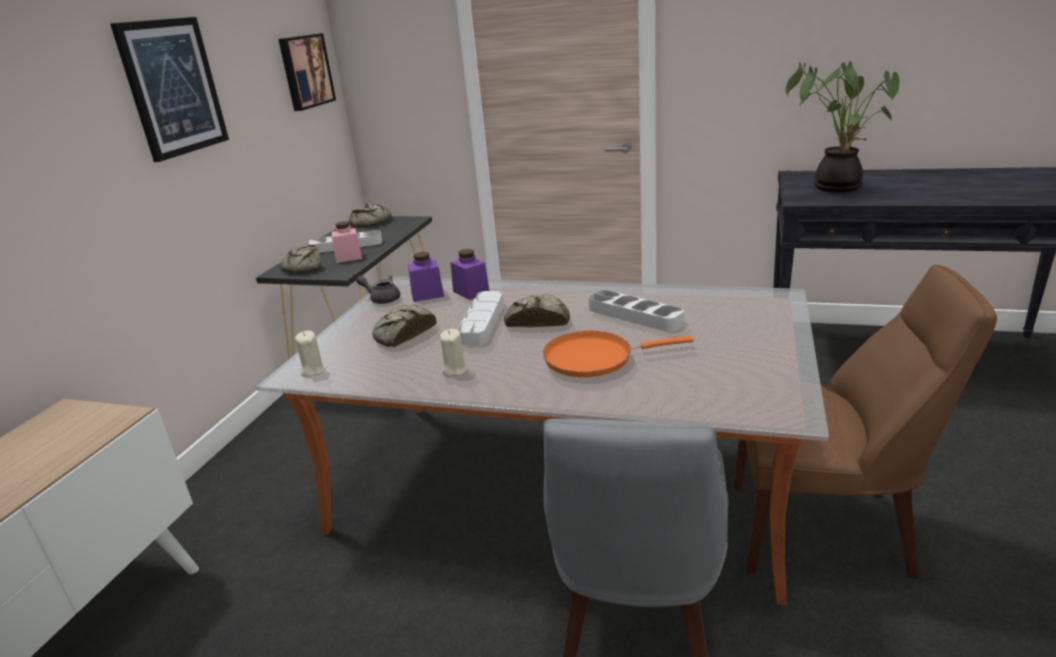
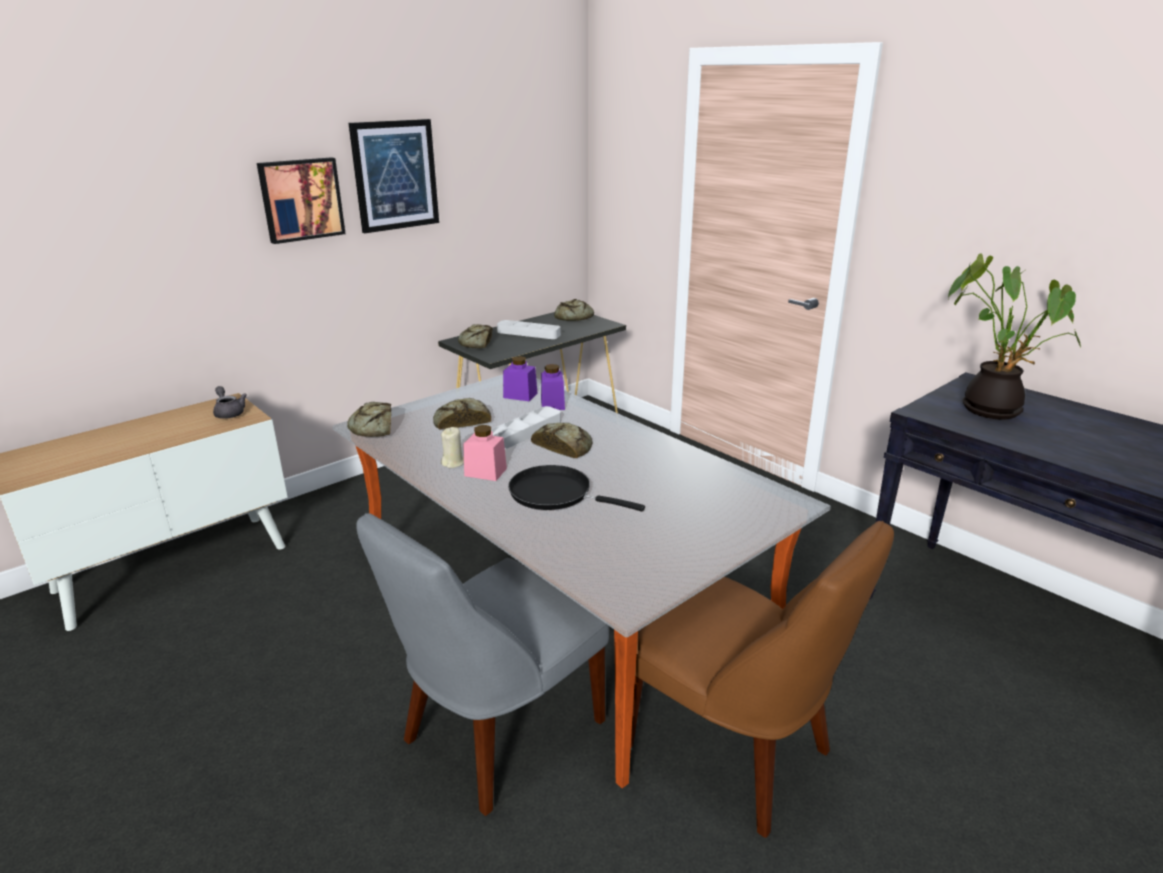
camera: 30 degrees right, 0 degrees up
picture [278,33,336,111] -> picture moved to [257,157,346,244]
beige candle [295,331,326,377] -> bread [347,402,391,437]
pink jar [332,221,362,263] -> pink jar moved to [463,425,507,481]
grey teapot [356,275,400,304] -> grey teapot moved to [213,386,247,419]
orange frying pan [543,331,694,377] -> black frying pan [508,465,645,512]
grey tray [588,290,684,332] -> none

